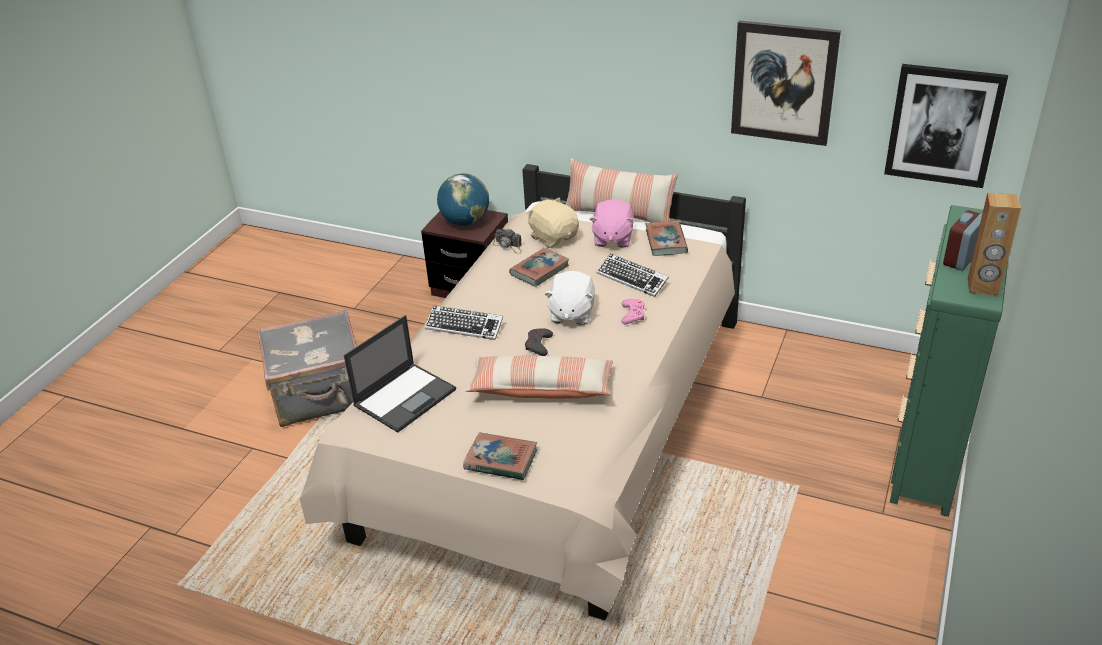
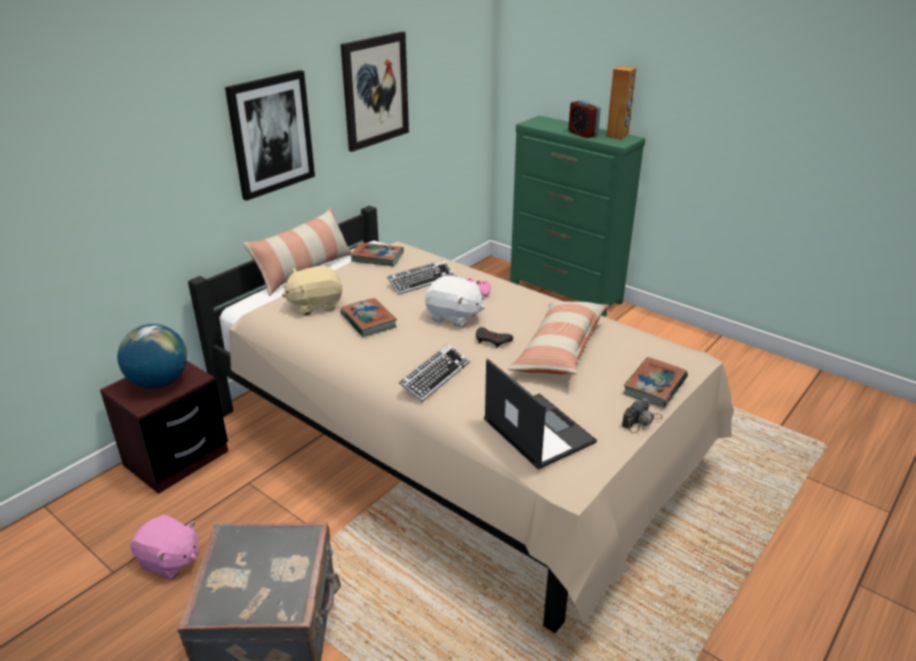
camera: 75 degrees left, 5 degrees down
camera [493,228,522,254] -> camera moved to [622,398,663,433]
pink plush toy [589,199,634,248] -> pink plush toy moved to [130,515,199,580]
picture [884,64,1008,188] -> picture moved to [225,70,315,201]

